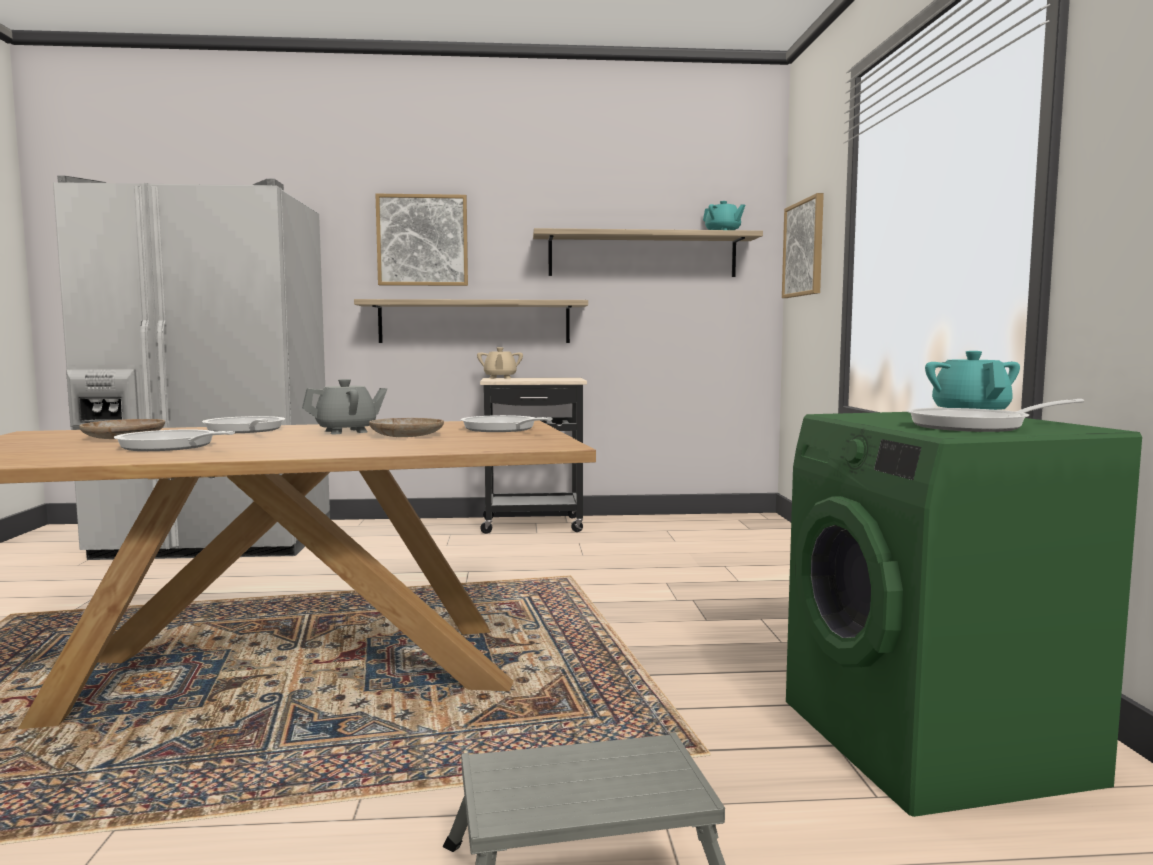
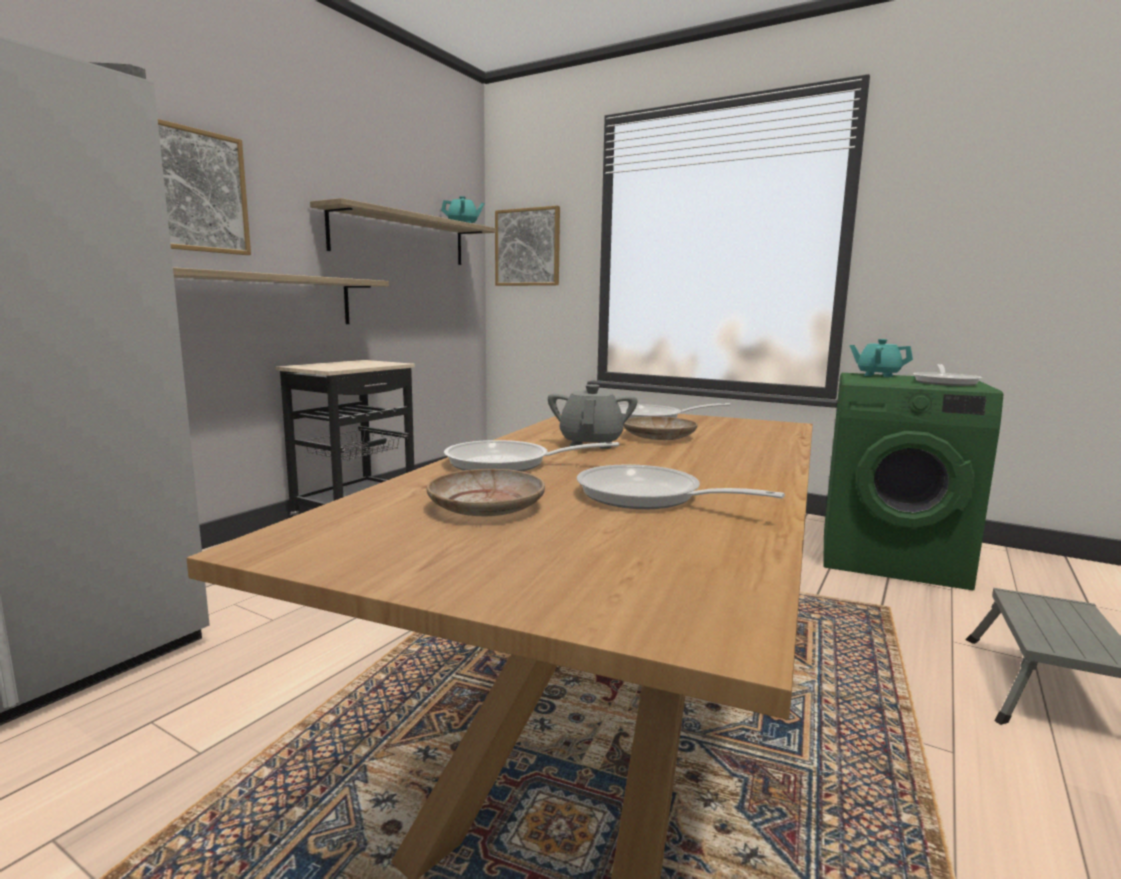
camera: 55 degrees left, 5 degrees up
frying pan [114,429,235,451] -> frying pan turned 60 degrees clockwise [577,464,785,509]
beige teapot [477,347,523,379] -> none

